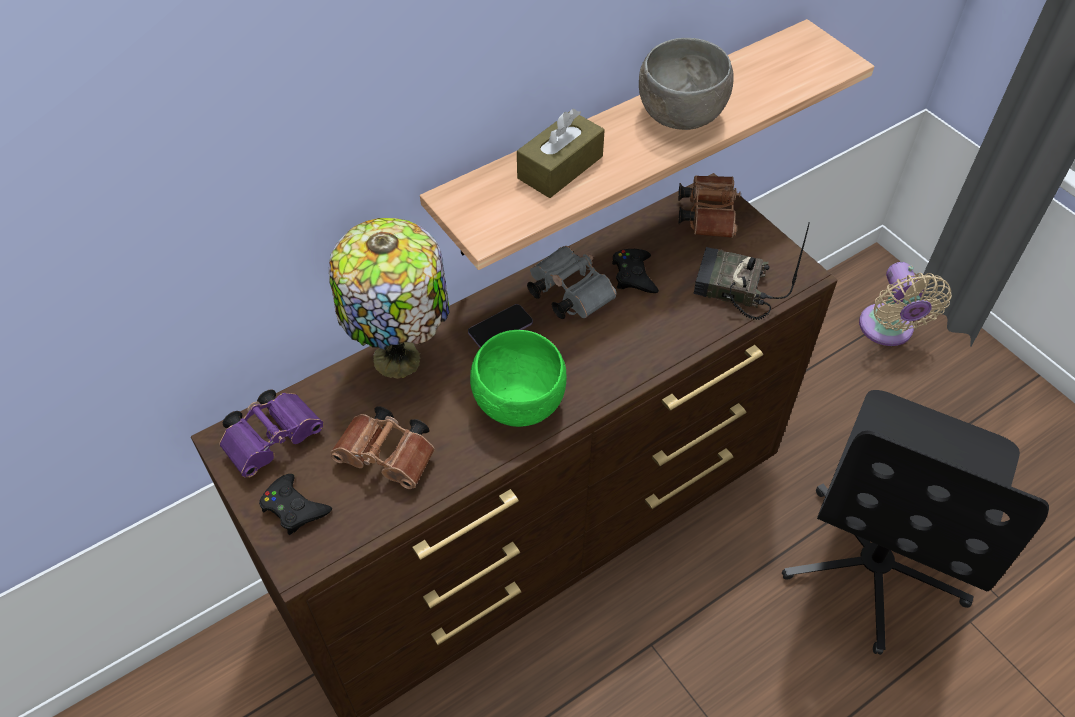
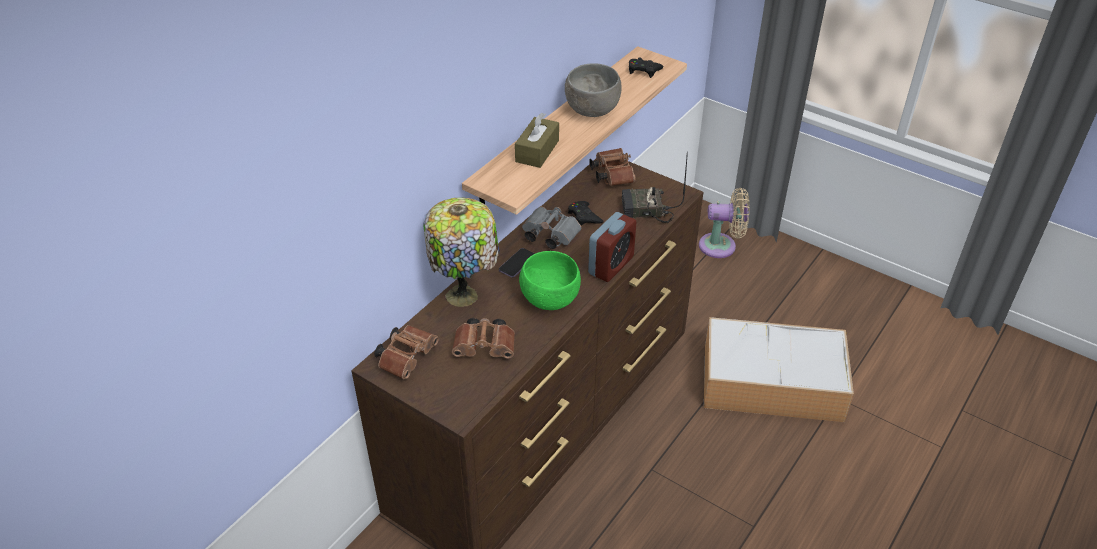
camera: 20 degrees left, 10 degrees down
purple binoculars [219,389,323,478] -> brown binoculars [374,325,439,380]
black game controller [259,474,332,535] -> black game controller moved to [629,58,664,78]
black office chair [782,390,1049,655] -> storage box [704,317,854,422]
beige fan [859,262,952,346] -> beige fan turned 60 degrees counterclockwise [699,188,749,258]
none -> alarm clock [588,212,636,282]

